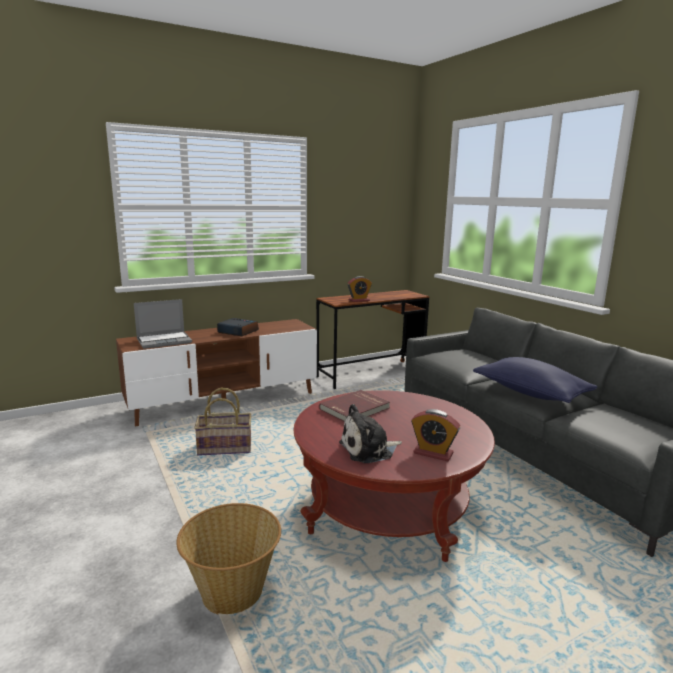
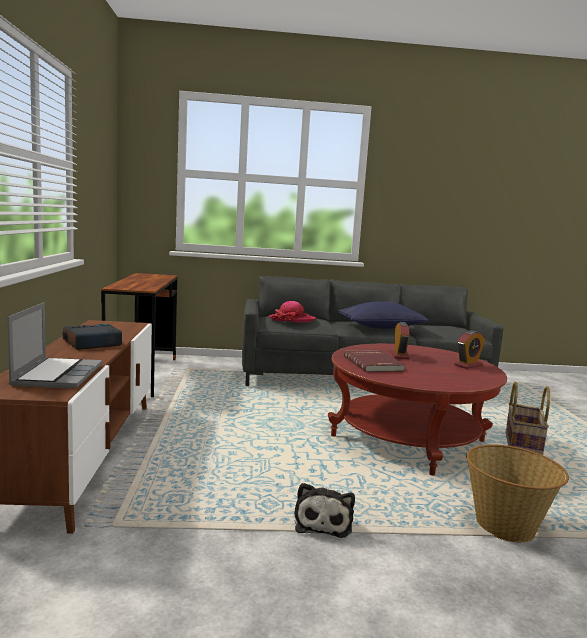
camera: 65 degrees left, 5 degrees down
basket [194,388,251,456] -> basket moved to [506,381,550,455]
plush toy [339,404,402,463] -> plush toy moved to [294,483,355,538]
alarm clock [347,276,372,302] -> alarm clock moved to [391,322,410,359]
none -> hat [268,301,316,323]

